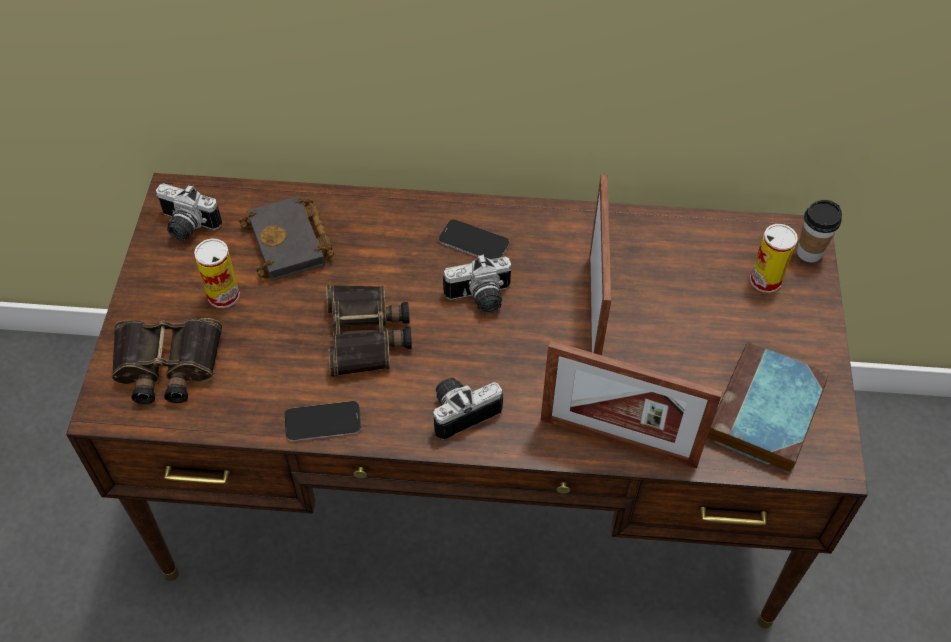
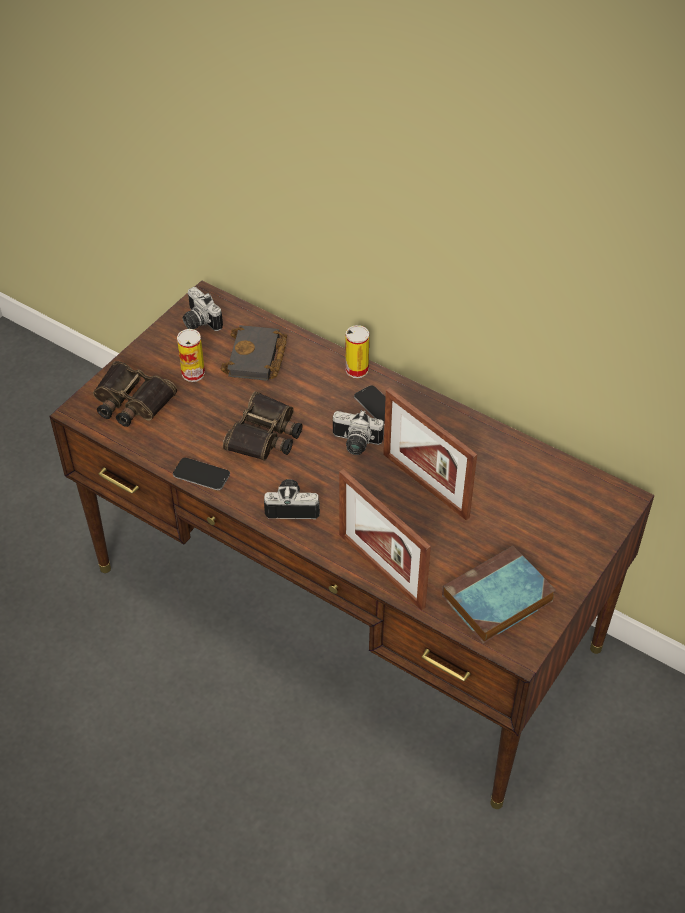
camera: 30 degrees right, 5 degrees down
picture frame [589,175,611,355] -> picture frame turned 105 degrees clockwise [383,388,477,520]
can [750,224,798,293] -> can moved to [345,325,369,378]
cup [797,200,842,262] -> none

